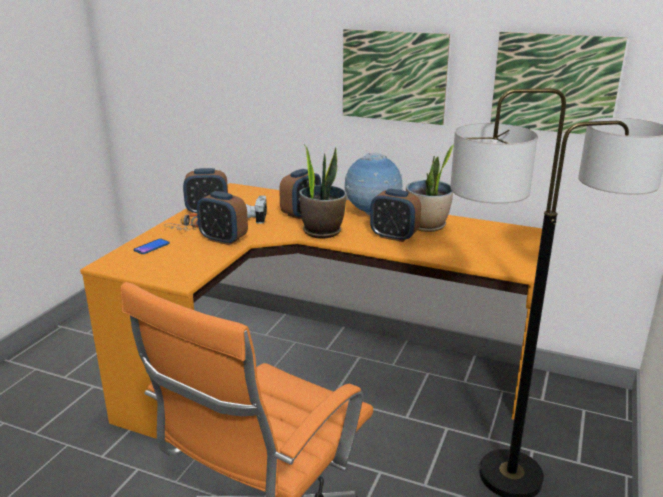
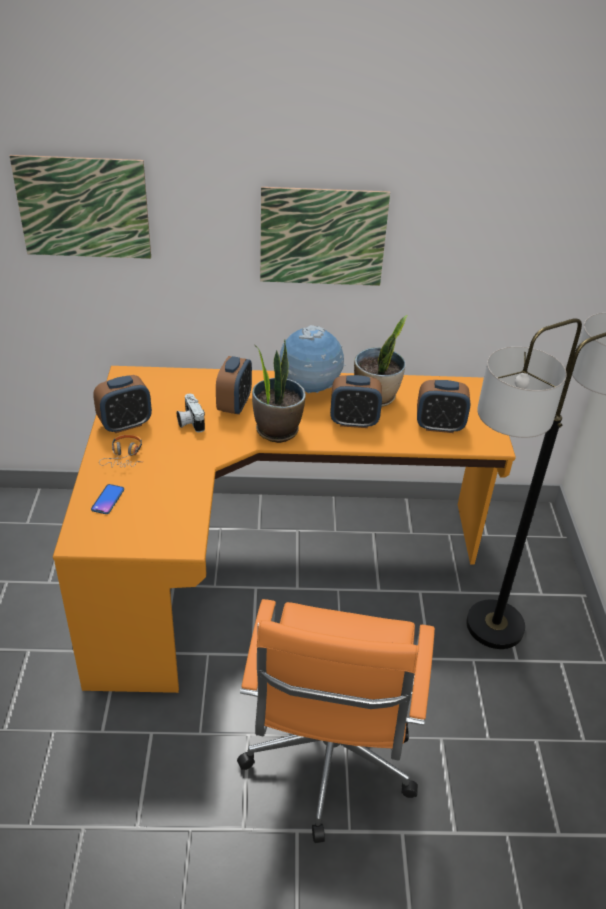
camera: 25 degrees left, 15 degrees up
alarm clock [197,191,248,245] -> alarm clock moved to [417,380,470,433]
picture [490,32,627,135] -> picture moved to [10,155,151,259]

